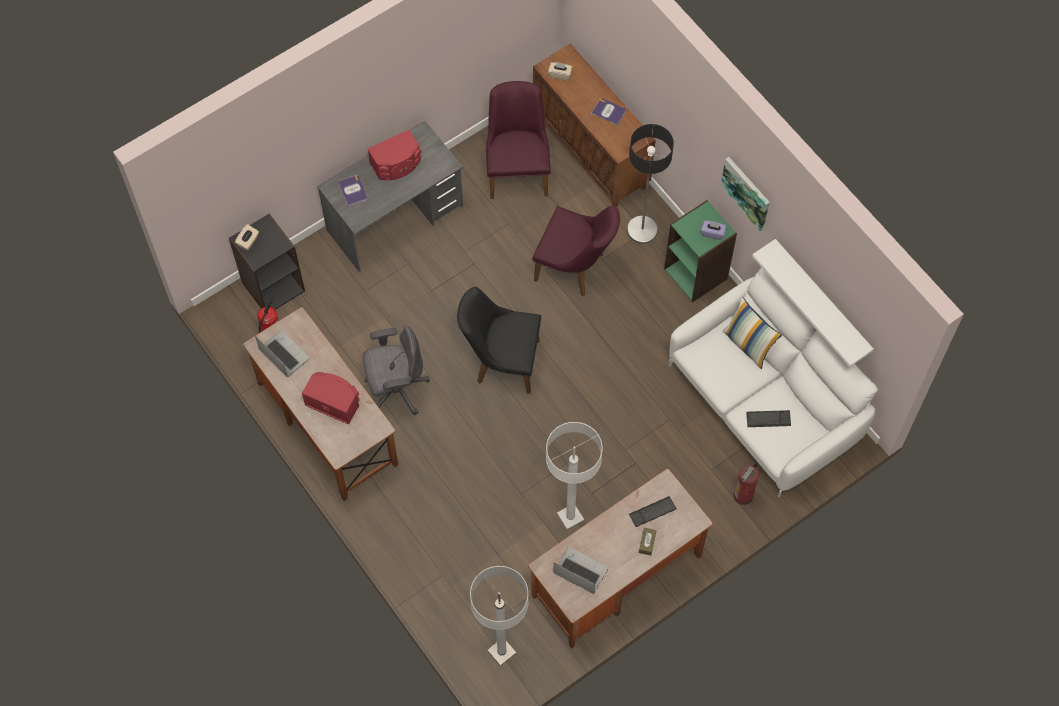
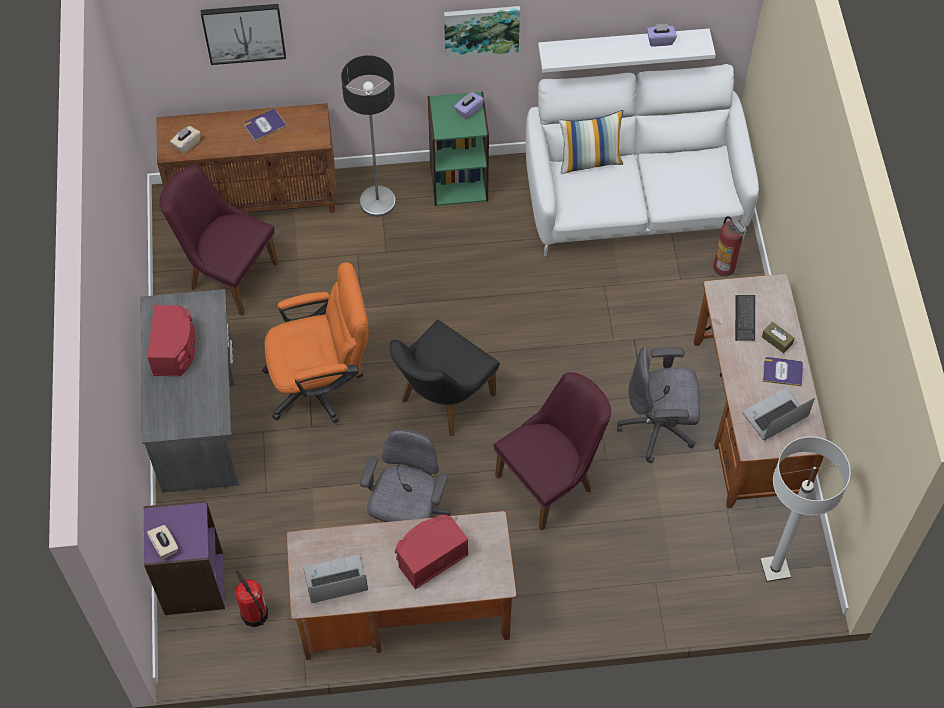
camera: 60 degrees left, 5 degrees down
black bookcase [229,214,305,310] -> purple bookcase [144,500,225,615]
book [338,175,367,206] -> book moved to [763,357,803,386]
purple chair [532,205,620,296] -> purple chair moved to [494,372,611,531]
white floor lamp [546,422,603,529] -> grey office chair [617,347,700,463]
keyboard [746,410,791,427] -> none
none -> picture [201,4,286,65]
none -> orange office chair [262,262,369,423]
none -> purple tissue box [647,24,677,47]

